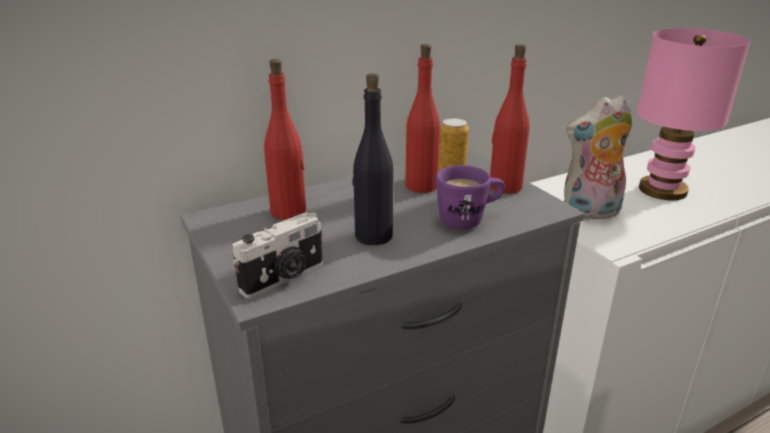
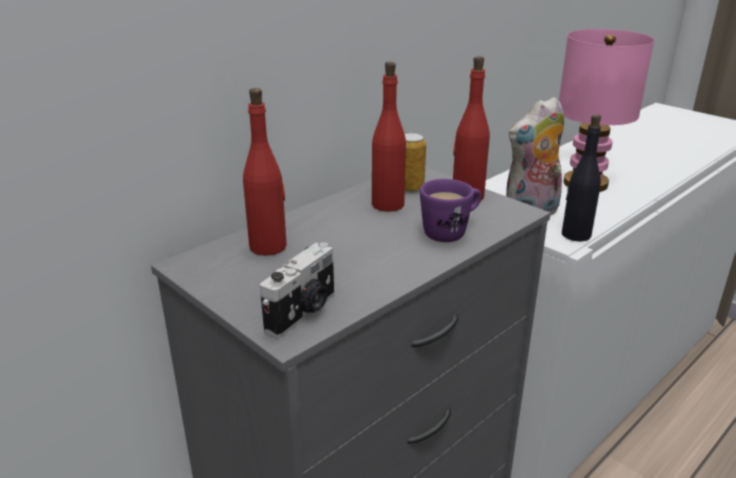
camera: 15 degrees left, 0 degrees up
black bottle [352,73,393,245] -> black bottle moved to [562,114,601,242]

